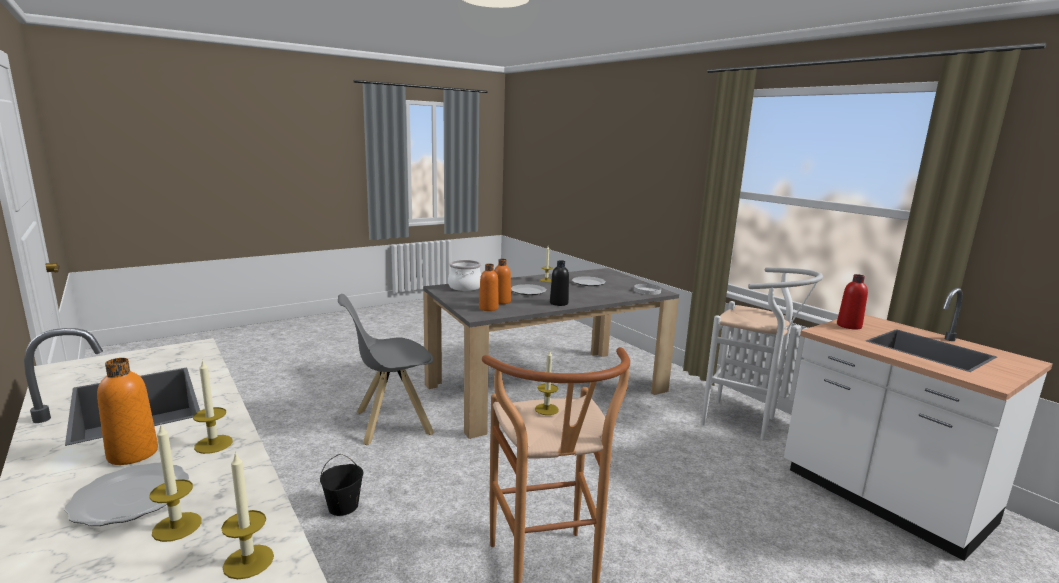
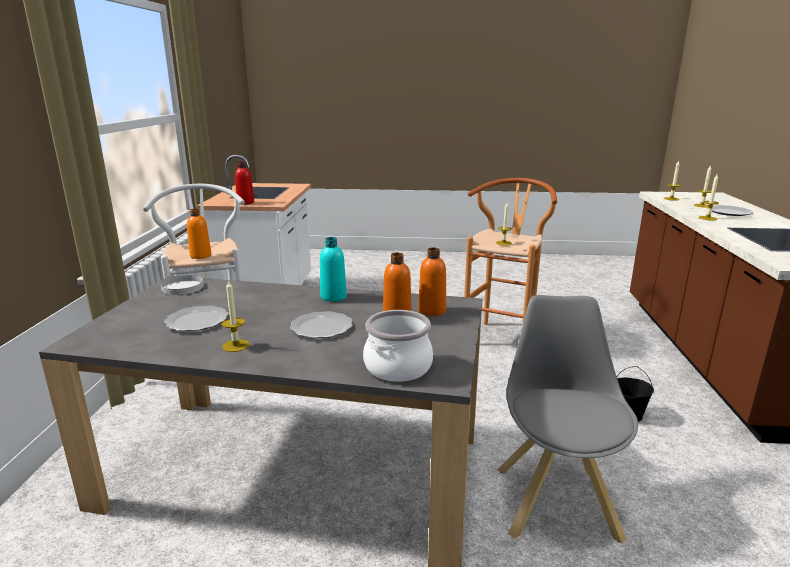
camera: 140 degrees left, 5 degrees up
orange bottle [97,358,158,465] -> orange bottle moved to [187,208,211,259]
grey chair [338,294,434,445] -> grey chair turned 105 degrees counterclockwise [497,295,638,543]
black bottle [550,260,569,306] -> turquoise bottle [320,237,347,302]

